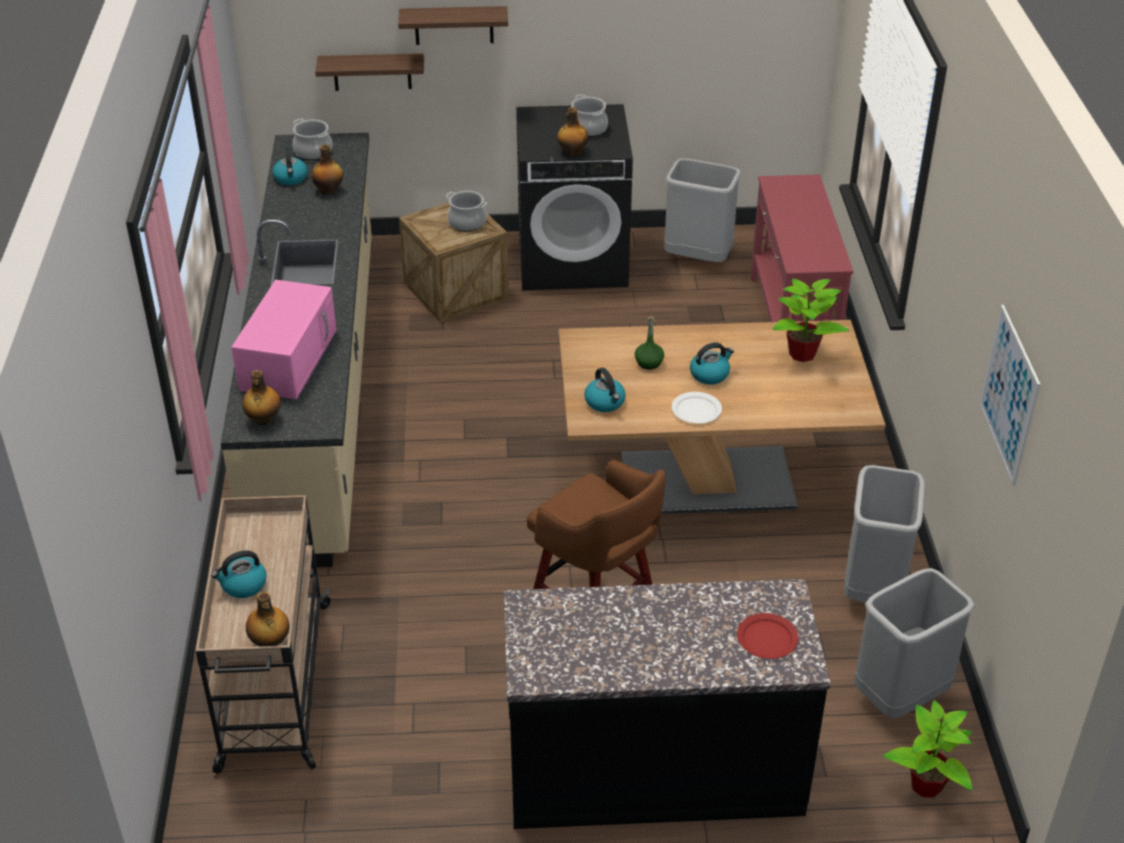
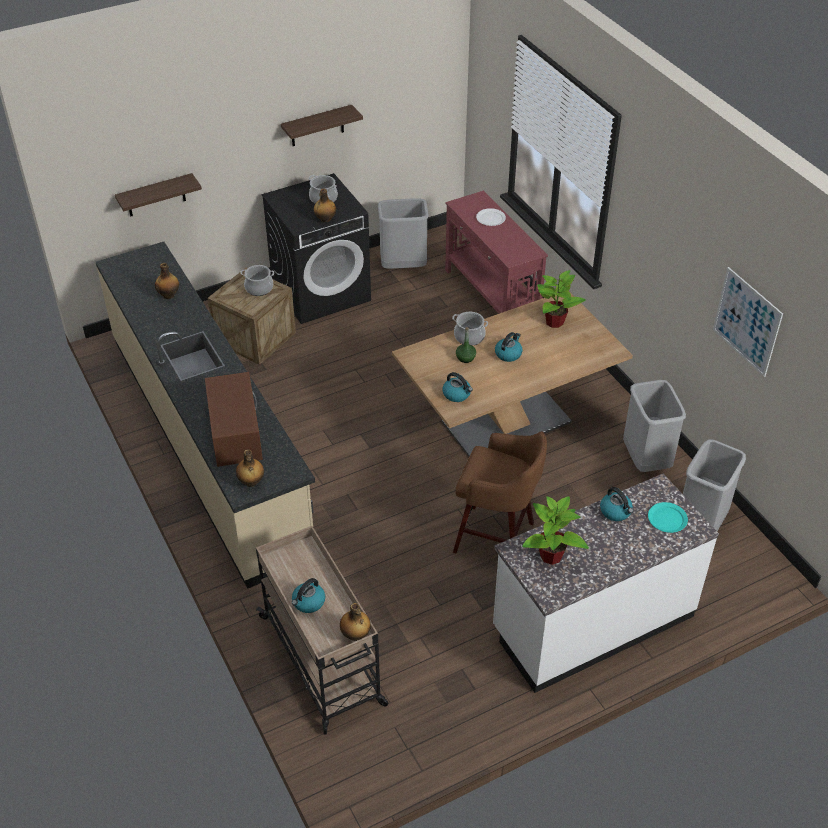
camera: 25 degrees left, 5 degrees up
pink microwave [231,280,336,399] -> brown microwave [205,372,263,467]
kettle [273,147,308,185] -> kettle moved to [600,487,633,521]
cooking pot [293,119,333,160] -> cooking pot moved to [452,312,488,346]
shelf [398,6,508,45] -> shelf moved to [281,105,363,146]
black counter [504,579,830,829] -> white counter [493,473,719,693]
white plate [672,392,722,424] -> white plate moved to [476,208,506,226]
red plate [737,613,798,659] -> turquoise plate [648,502,688,533]
potted plant [883,700,972,798] -> potted plant moved to [522,496,589,565]

